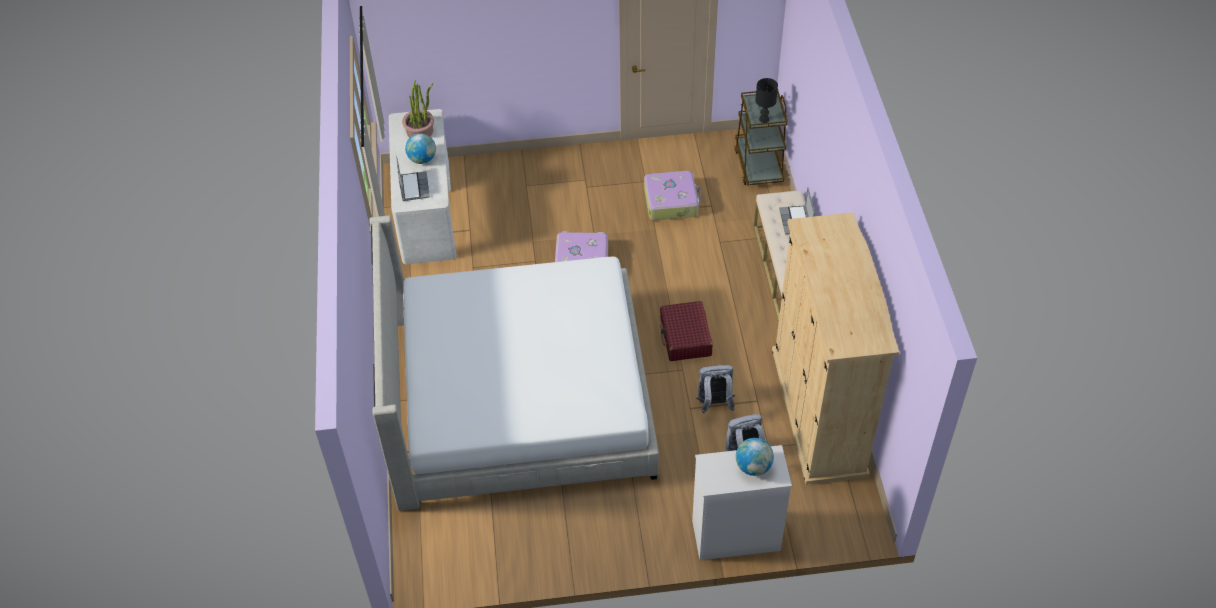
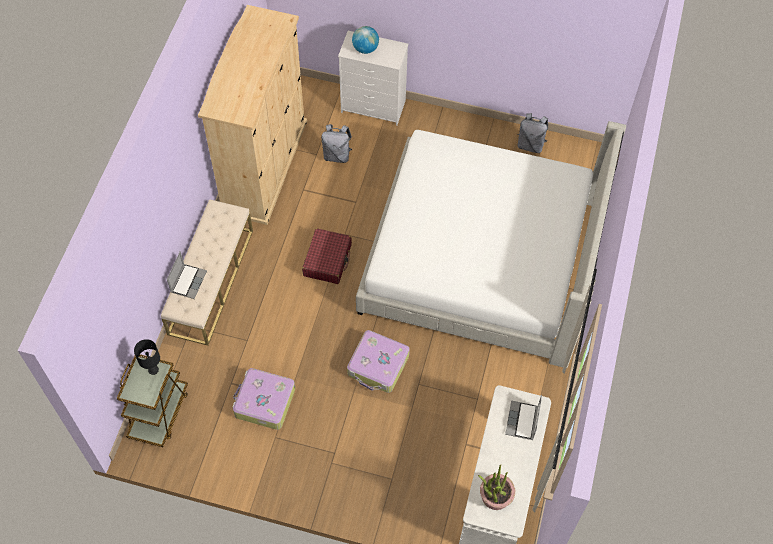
camera: 160 degrees left, 10 degrees up
globe [405,133,436,164] -> none
grey backpack [696,365,735,414] -> grey backpack moved to [517,113,548,153]

